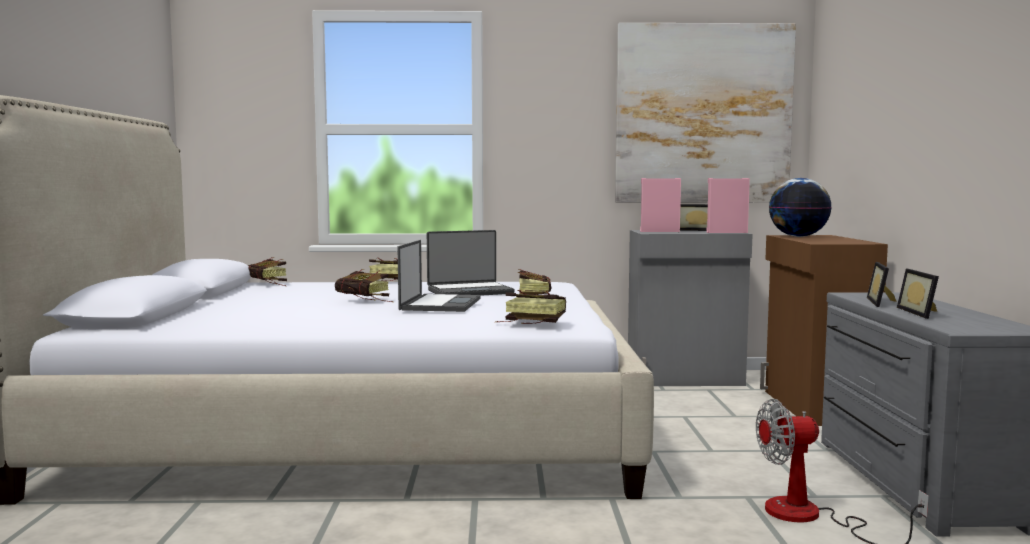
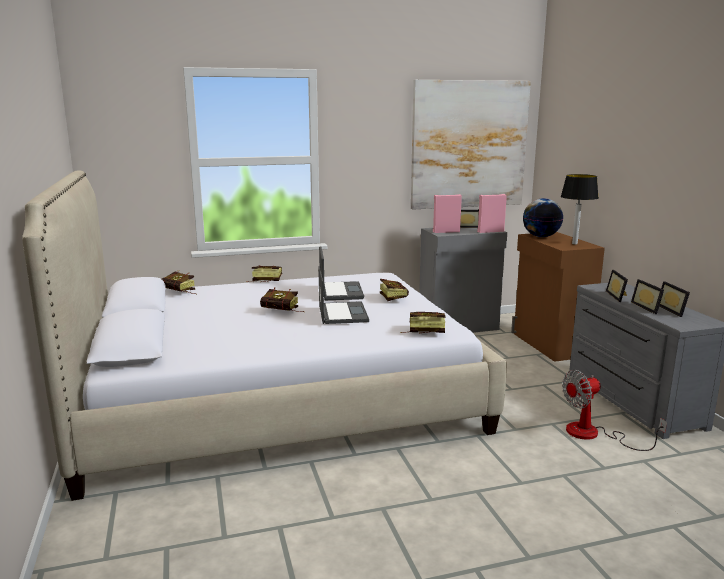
camera: 15 degrees left, 10 degrees up
laptop [427,230,515,296] -> laptop turned 60 degrees counterclockwise [319,246,364,300]
none -> table lamp [561,174,599,245]
none -> picture frame [659,281,690,317]

